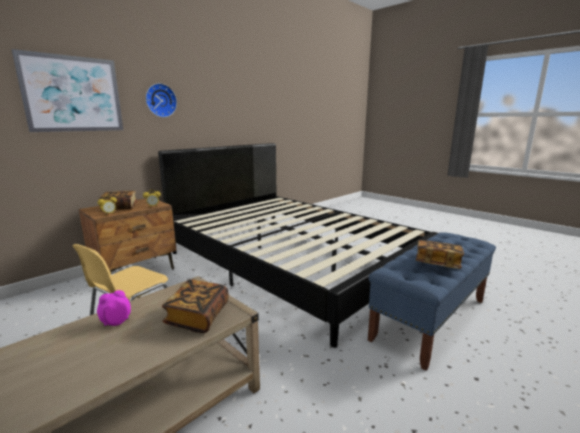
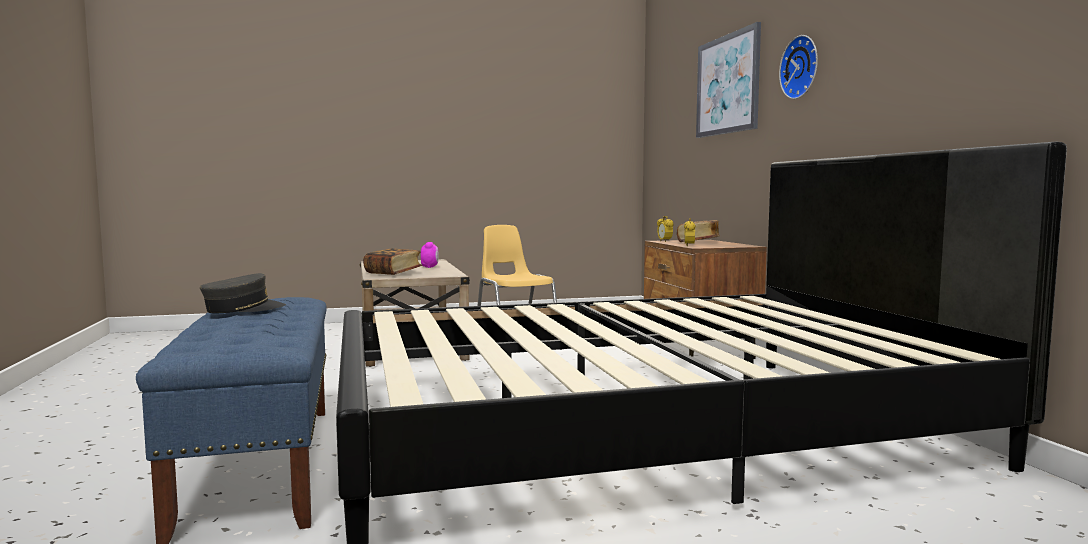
camera: 120 degrees right, 10 degrees down
book [416,240,464,269] -> grey cap [200,273,286,313]

